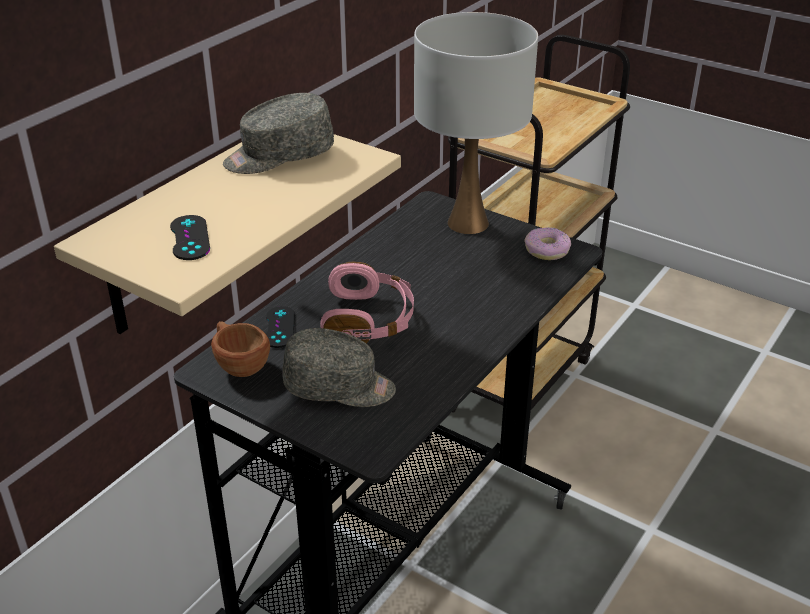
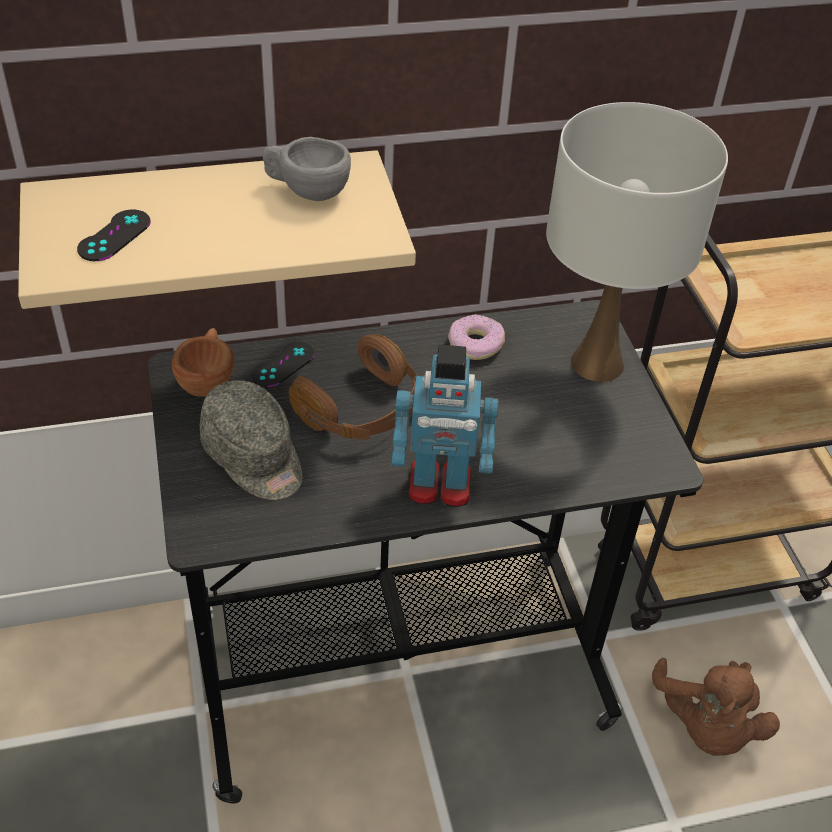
camera: 40 degrees right, 10 degrees up
grey cap [223,93,334,174] -> grey cup [263,137,351,201]
pink headphones [320,262,414,344] -> brown headphones [289,334,417,440]
donut [524,227,571,260] -> donut moved to [448,314,505,360]
none -> toy robot [391,345,498,507]
none -> brown plush toy [652,658,780,756]

